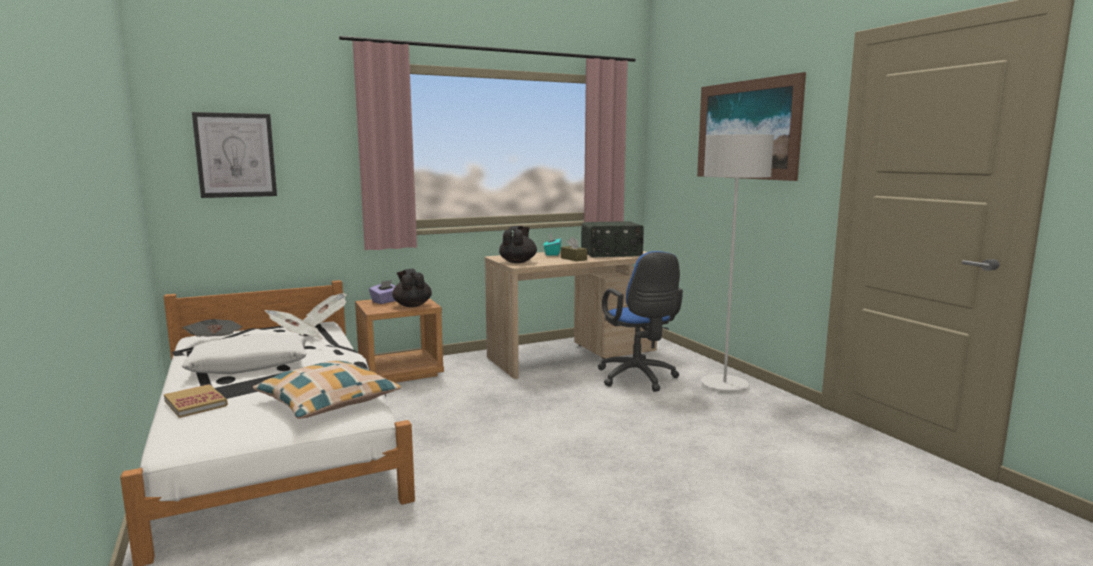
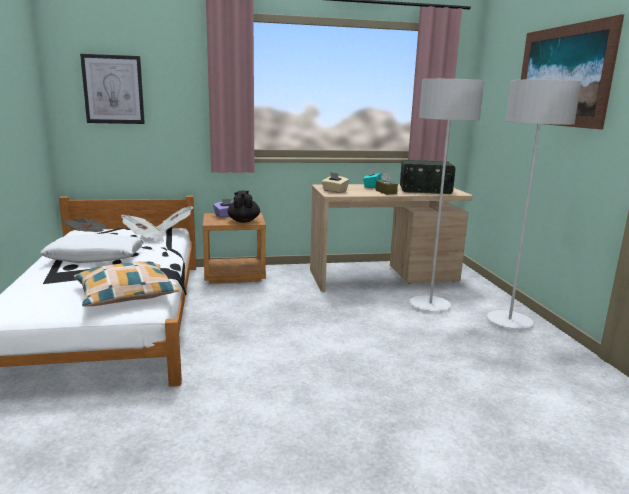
camera: 15 degrees right, 5 degrees up
book [164,384,228,418] -> none
black teapot [499,226,537,263] -> beige tissue box [322,172,349,193]
blue office chair [598,251,683,392] -> grey floor lamp [410,79,484,312]

